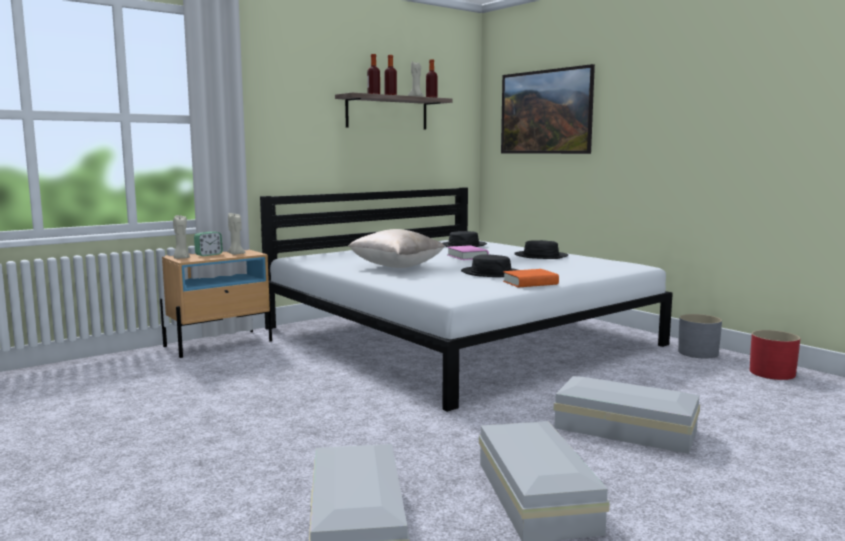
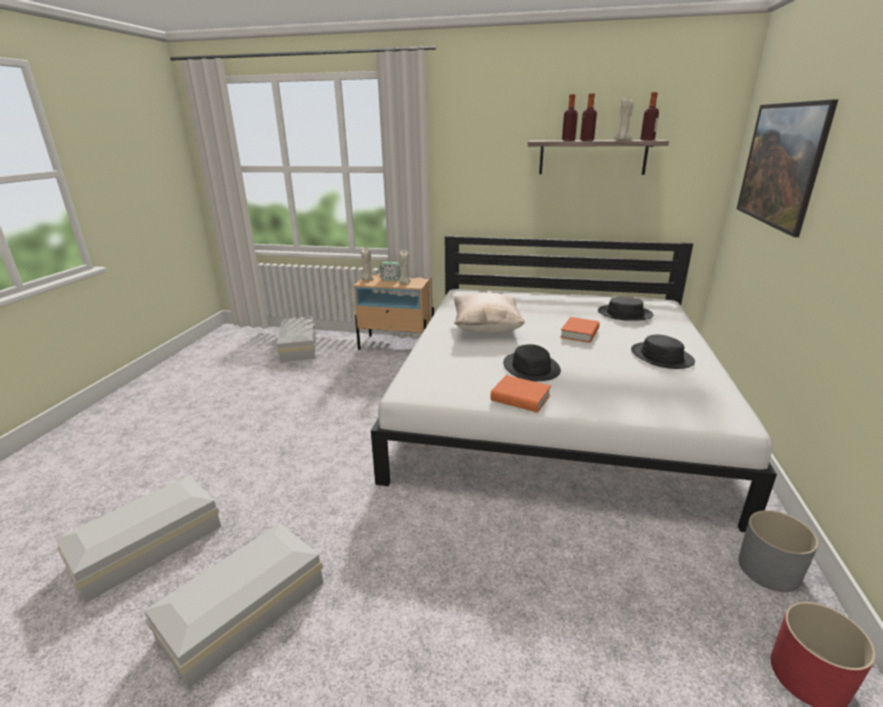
camera: 50 degrees right, 15 degrees up
pink book [447,245,489,260] -> orange book [560,317,600,343]
white storage box [554,376,700,454] -> white storage box moved to [277,317,316,362]

